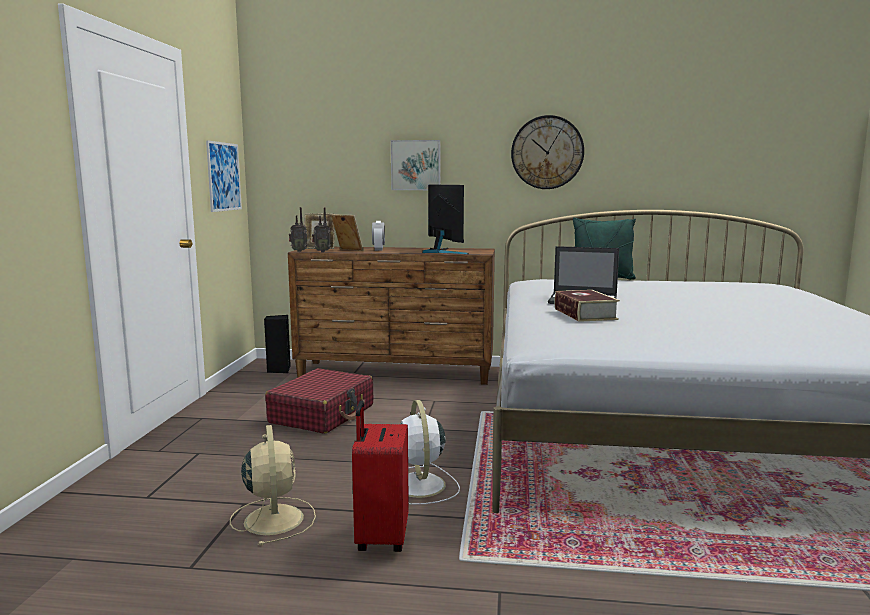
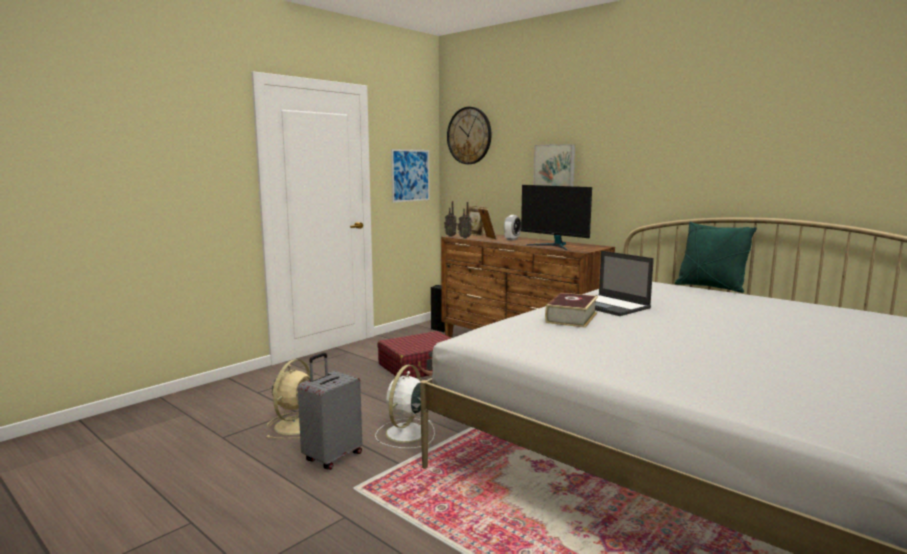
camera: 35 degrees right, 0 degrees up
red suitcase [352,401,409,552] -> grey suitcase [298,353,362,470]
monitor [422,184,469,254] -> monitor turned 120 degrees clockwise [521,185,592,250]
wall clock [511,115,584,189] -> wall clock moved to [447,107,492,164]

